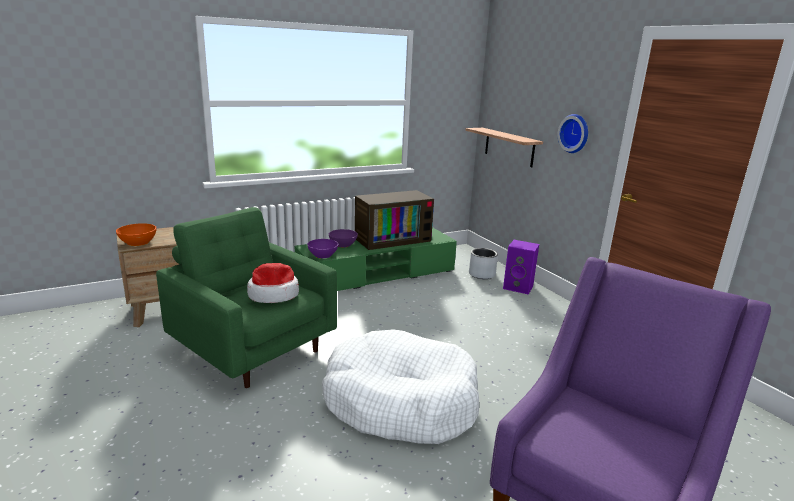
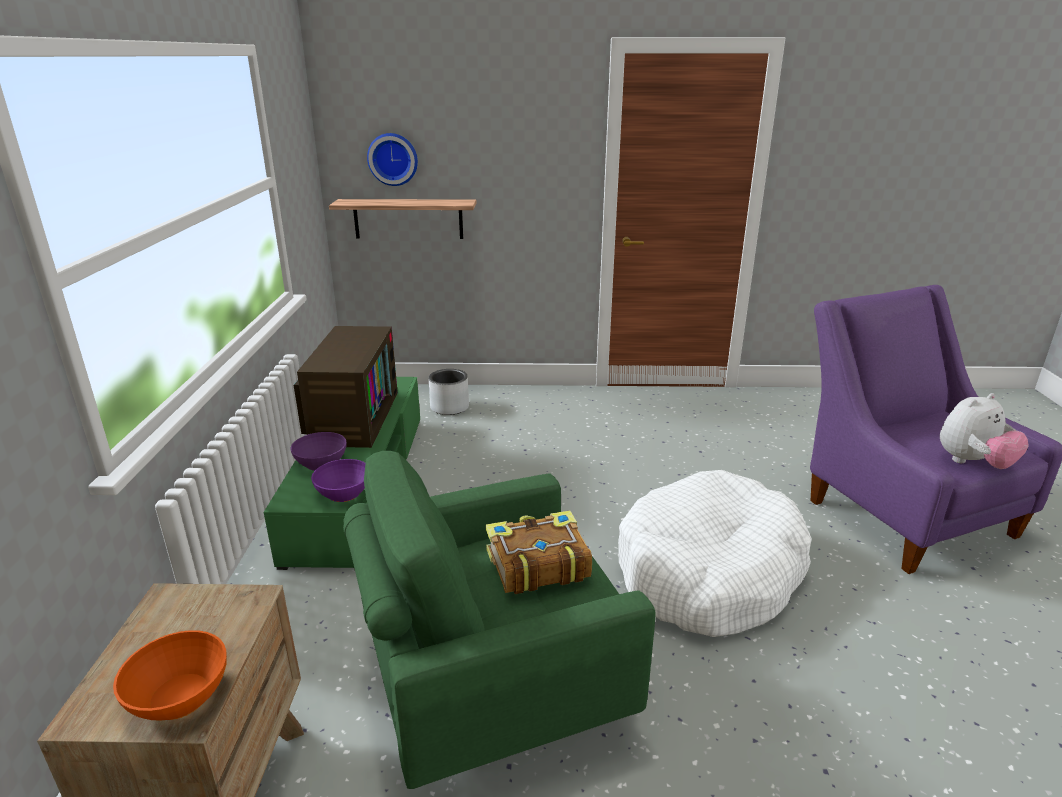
camera: 60 degrees left, 5 degrees up
hat [247,263,299,303] -> book [486,510,592,594]
purple speaker [503,240,539,295] -> none
wall clock [558,114,588,153] -> wall clock moved to [367,133,418,186]
none -> plush toy [940,393,1029,469]

